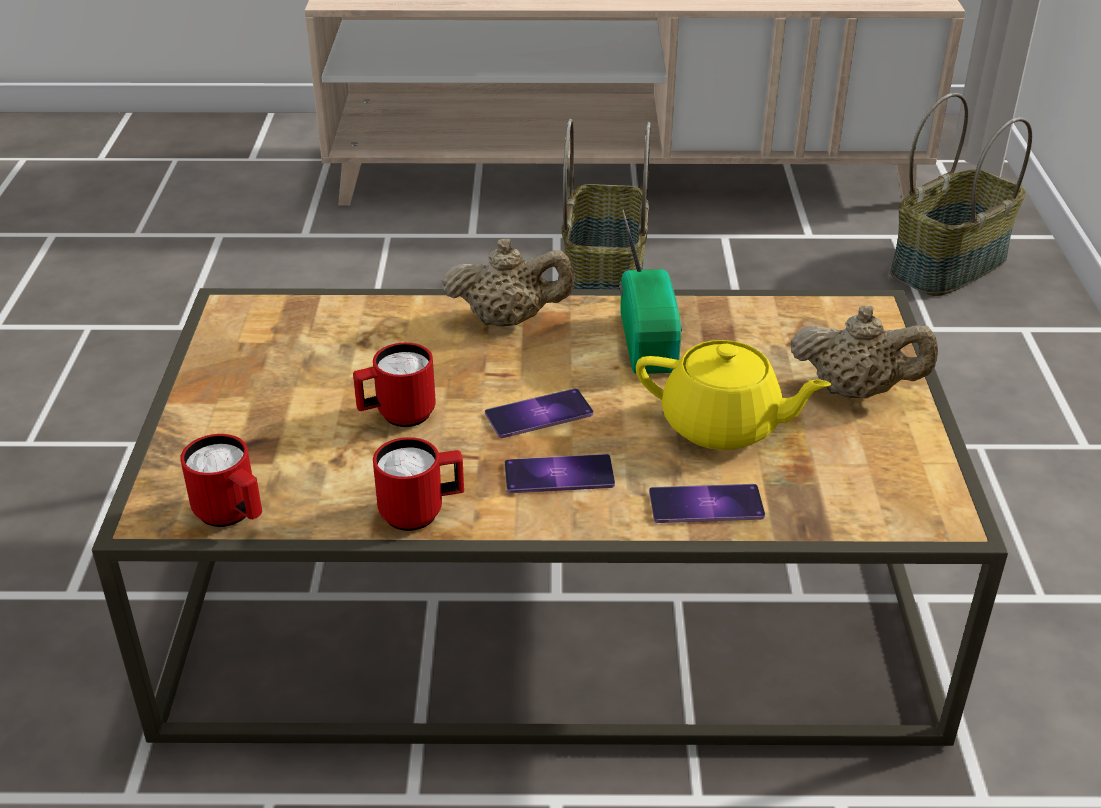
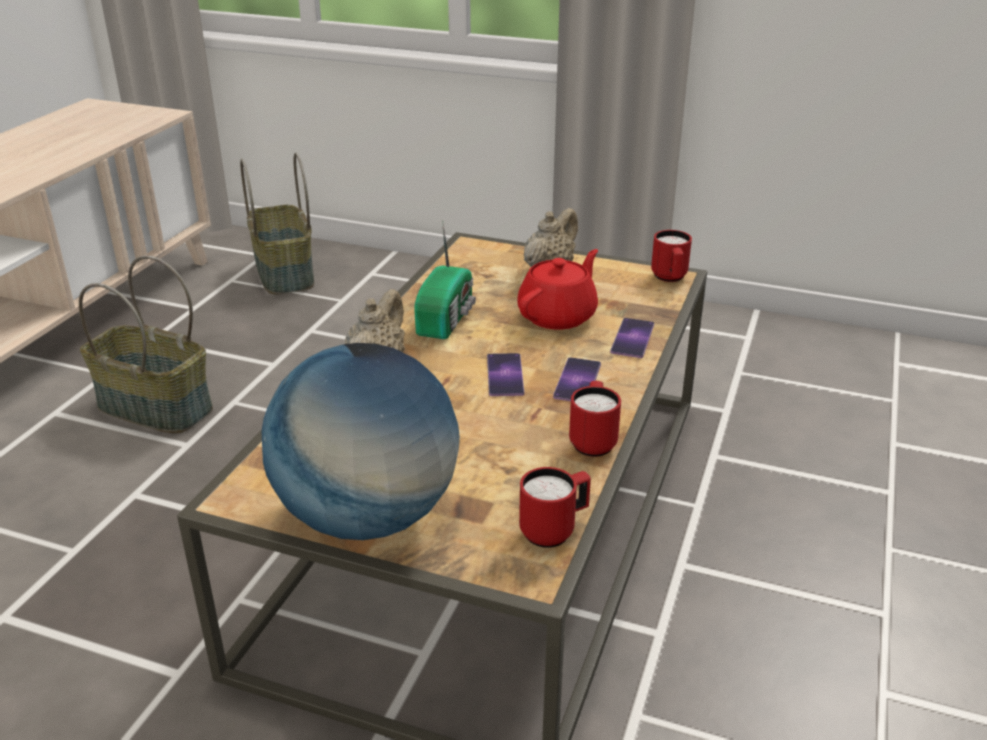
camera: 70 degrees left, 5 degrees down
red mug [353,343,436,427] -> red mug moved to [651,230,692,282]
radio [619,209,682,374] -> radio turned 90 degrees clockwise [414,220,476,339]
yellow teapot [636,340,831,450] -> red teapot [517,249,598,330]
none -> globe [262,343,460,540]

